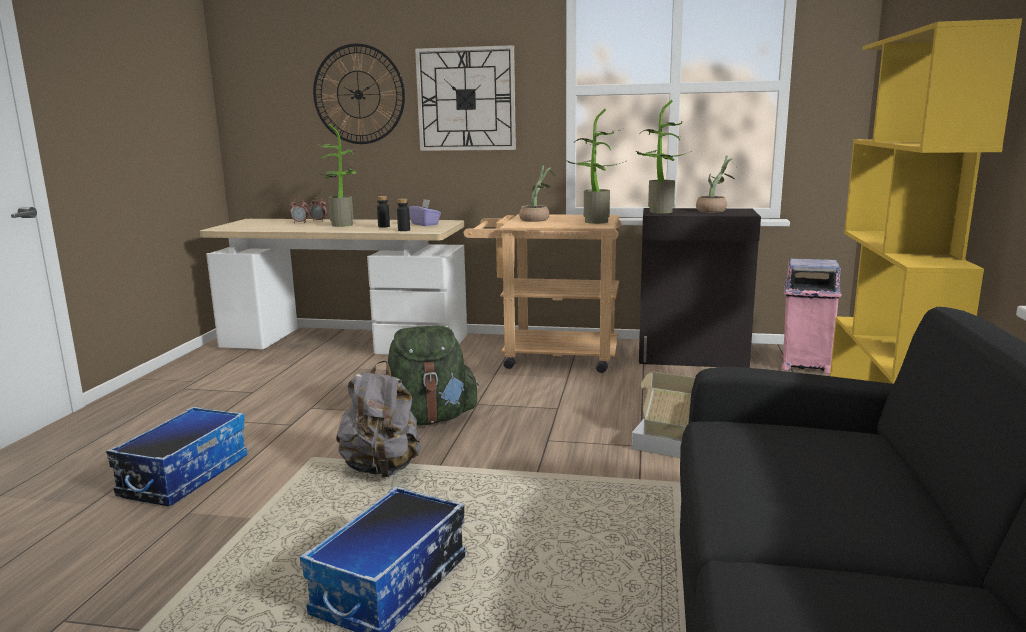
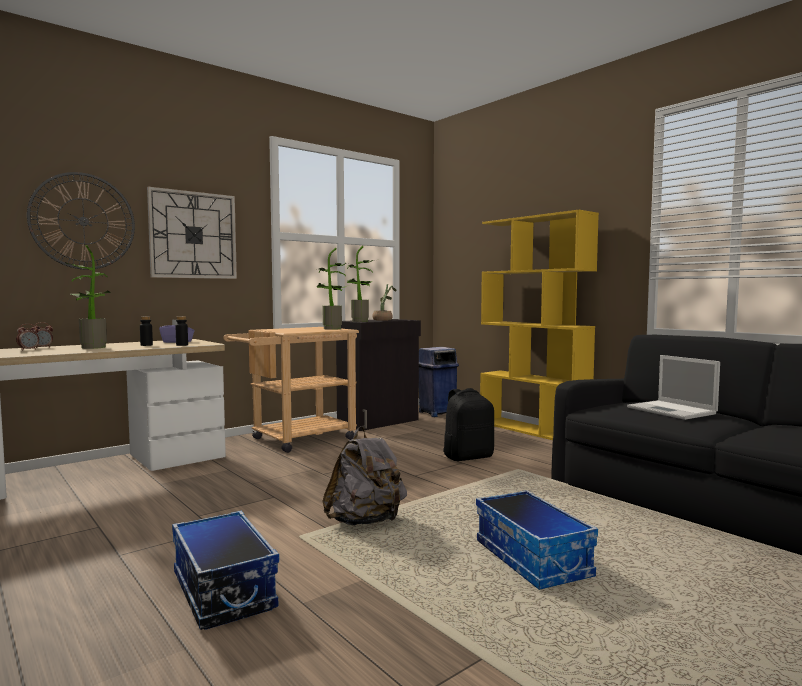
camera: 50 degrees left, 10 degrees down
green backpack [384,326,479,425] -> none
potted plant [519,165,556,222] -> none
cardboard box [631,372,695,458] -> black backpack [443,388,494,461]
pink trash can [782,258,841,374] -> blue trash can [419,347,459,417]
none -> laptop [627,355,720,420]

